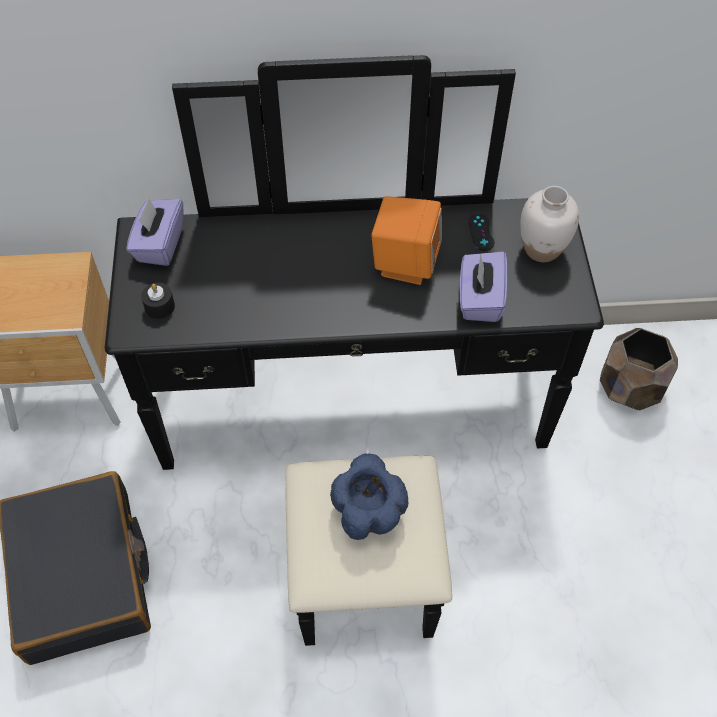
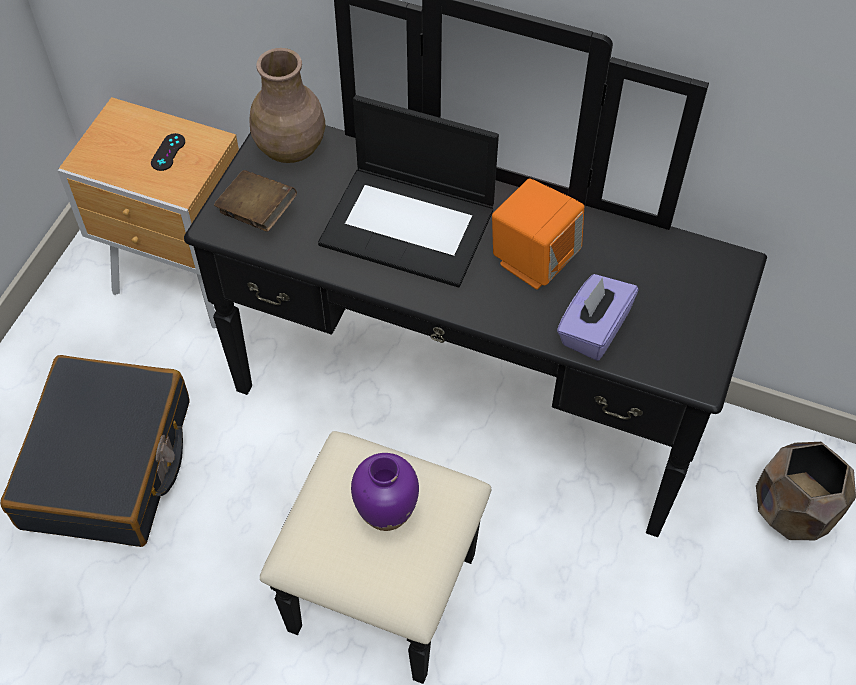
camera: 25 degrees right, 0 degrees up
purple tissue box [126,199,184,266] -> brown vase [250,48,325,163]
black candle [141,283,175,319] -> brown book [214,170,297,232]
blue bowl [330,453,408,540] -> purple vase [351,453,419,531]
black game controller [468,214,494,251] -> black game controller moved to [151,133,185,171]
white vase [520,186,579,262] -> none
none -> laptop [318,95,499,287]

